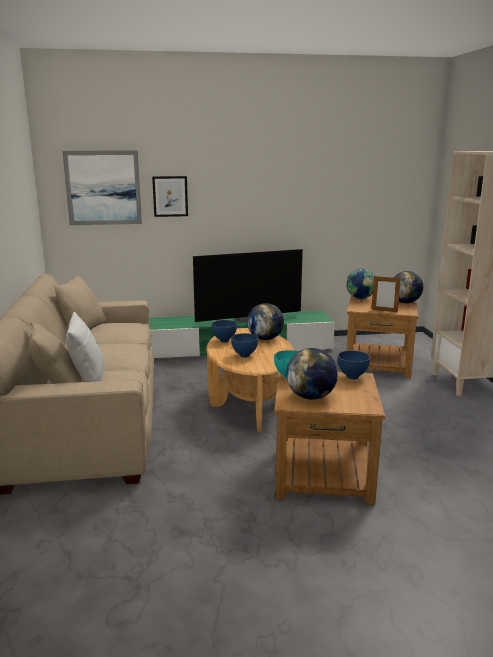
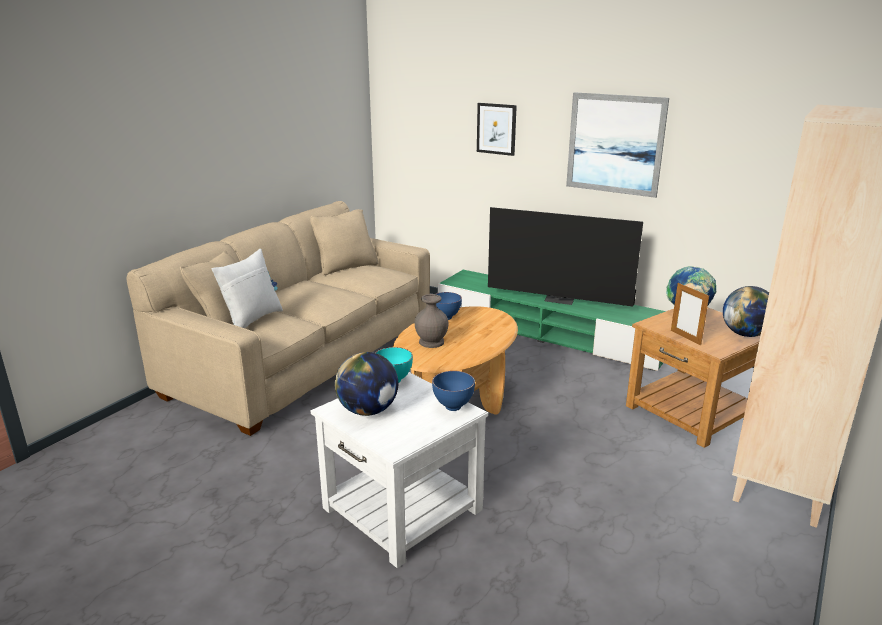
camera: 40 degrees right, 5 degrees up
picture [62,150,142,225] -> picture moved to [566,92,669,198]
blue bowl [231,333,258,358] -> grey vase [415,294,449,348]
globe [247,303,284,340] -> none
brown side table [274,372,385,505] -> white side table [310,372,488,568]

